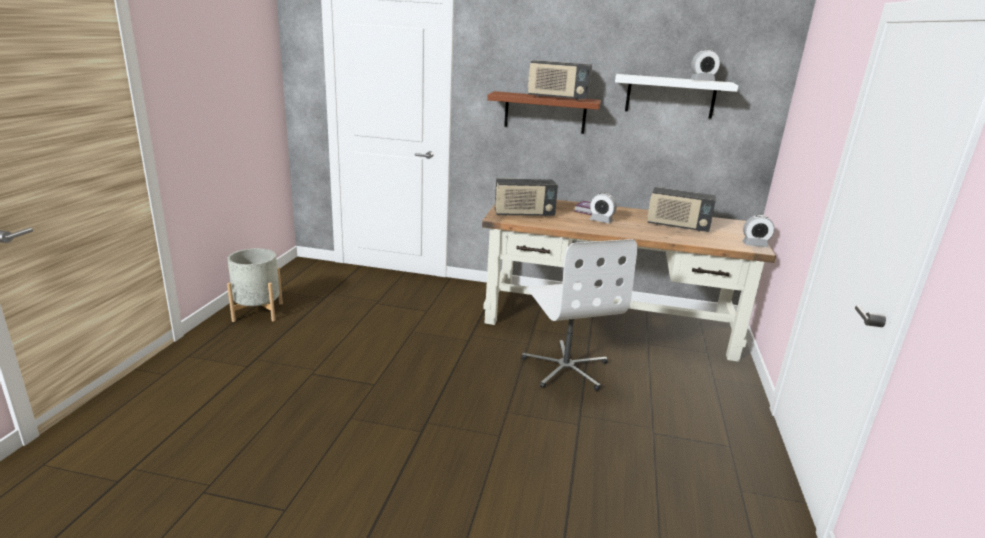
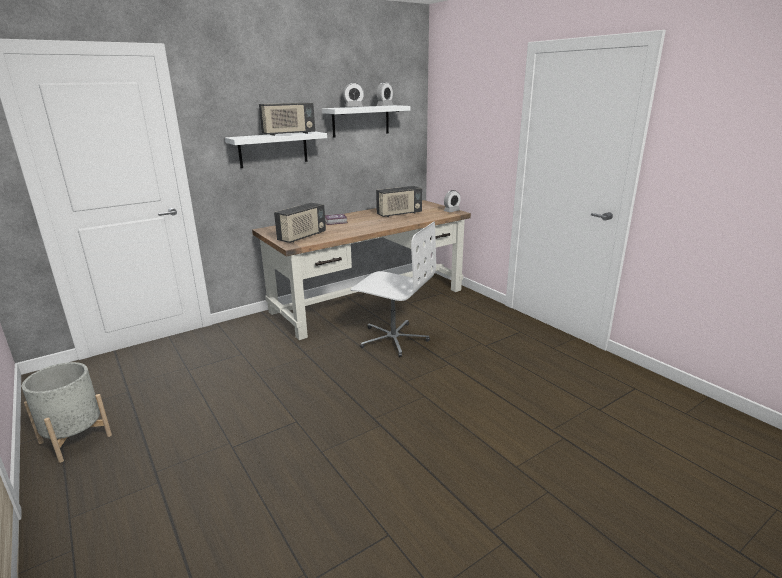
camera: 45 degrees left, 0 degrees up
brown shelf [487,91,601,134] -> white shelf [225,131,327,168]
alarm clock [590,193,617,224] -> alarm clock moved to [343,83,364,107]

